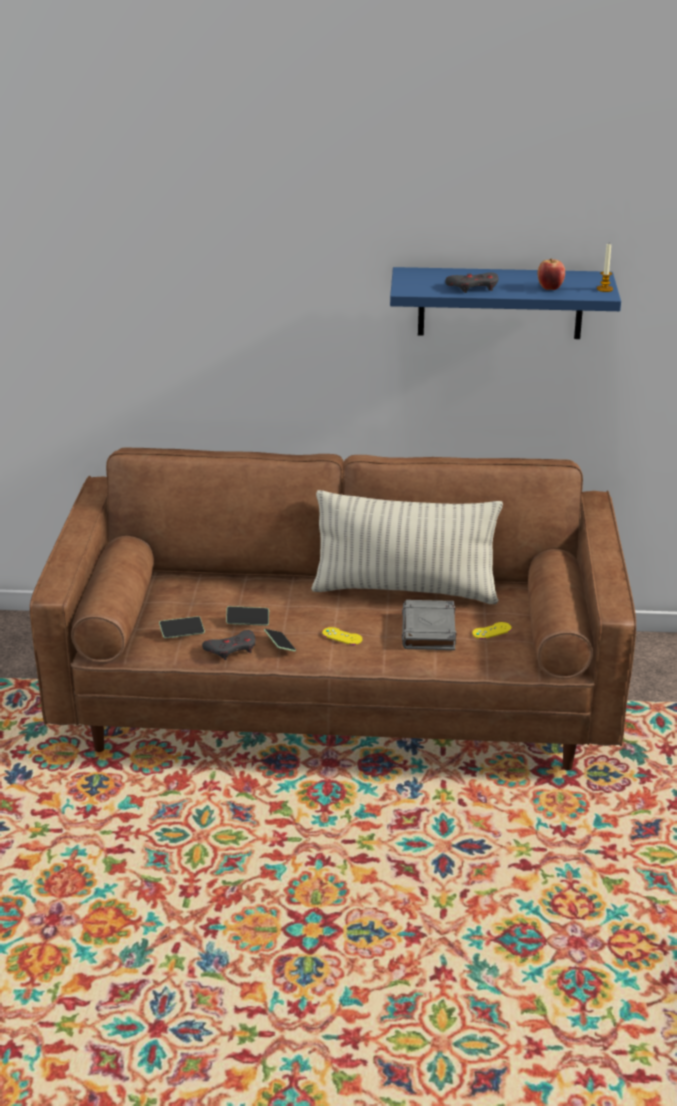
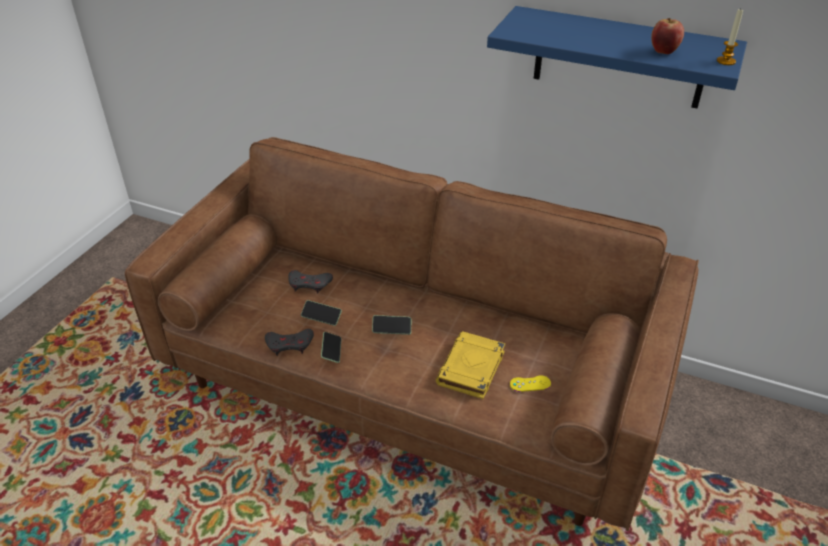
camera: 20 degrees right, 10 degrees up
phone [159,616,205,638] -> phone moved to [372,315,411,335]
pillow [311,490,503,604] -> none
yellow game controller [322,627,362,645] -> none
grey book [402,600,456,650] -> yellow book [436,331,505,399]
grey game controller [445,273,499,293] -> grey game controller moved to [288,270,333,293]

